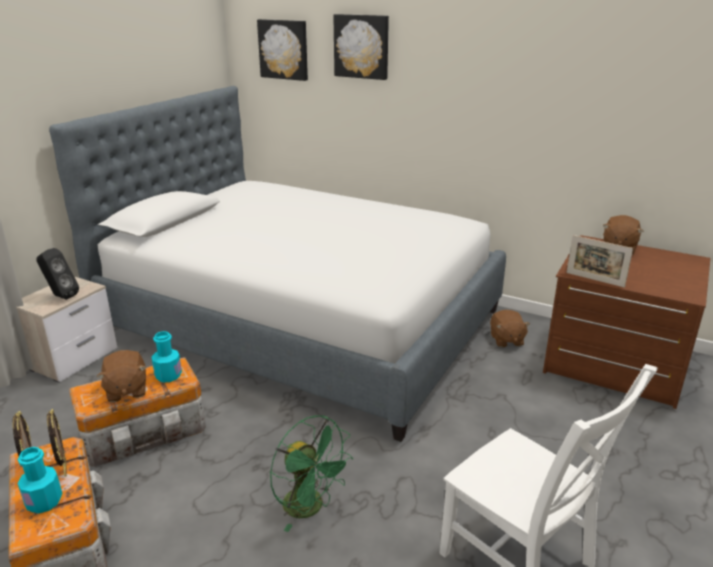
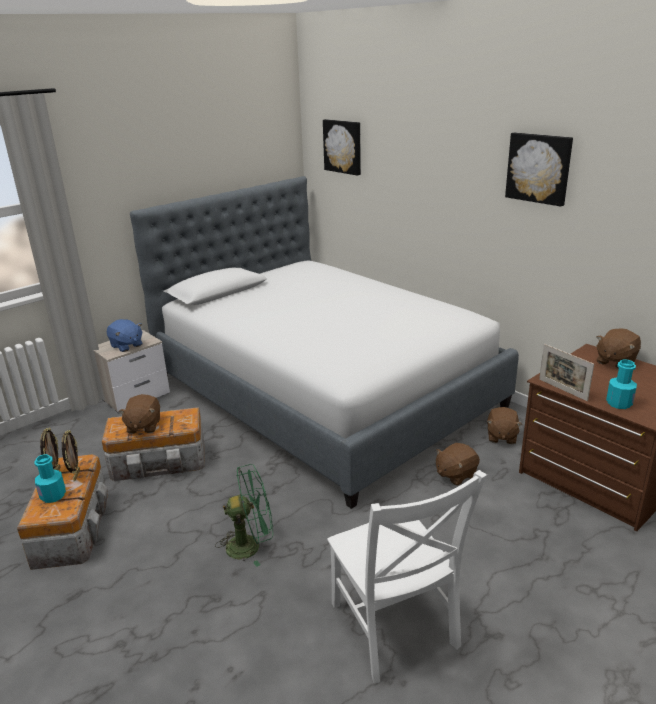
camera: 20 degrees right, 0 degrees up
black speaker [36,248,79,300] -> blue plush toy [107,319,143,352]
turquoise bottle [151,331,182,383] -> turquoise bottle moved to [606,359,637,409]
green fan [270,415,354,532] -> green fan turned 75 degrees counterclockwise [215,464,273,567]
picture [333,14,389,80] -> picture moved to [505,132,573,207]
none -> brown plush toy [436,443,480,486]

